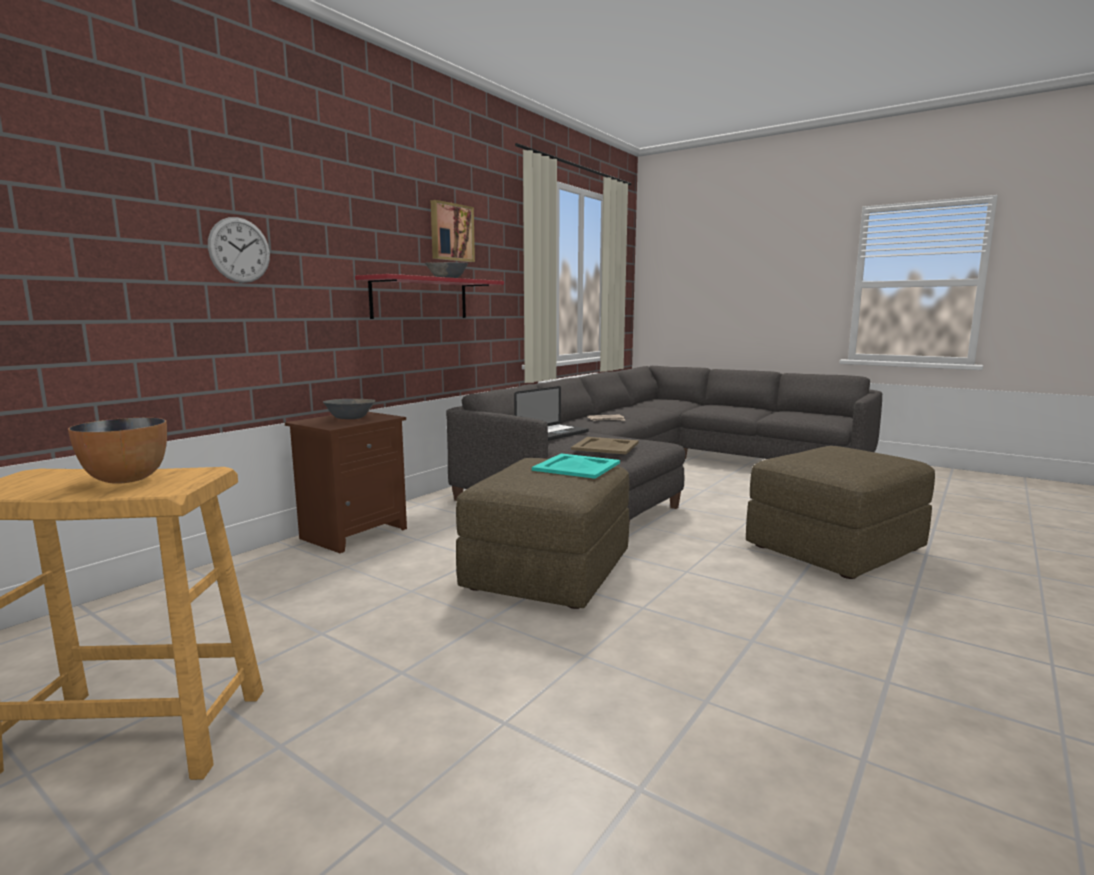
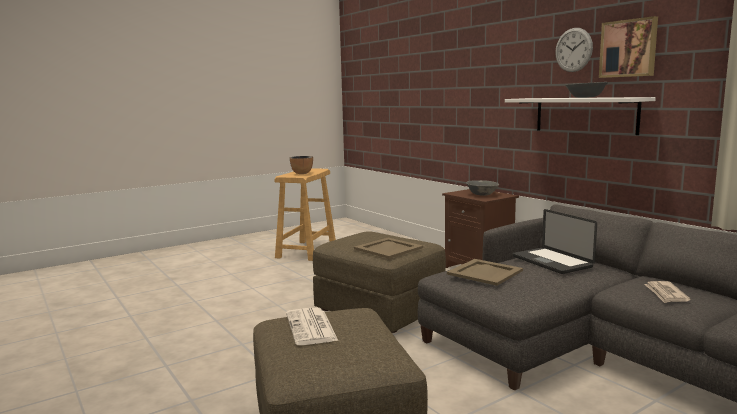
camera: 110 degrees right, 0 degrees up
wall clock [208,217,270,283] -> wall clock moved to [555,28,593,72]
red shelf [355,274,504,319] -> white shelf [505,97,656,135]
turquoise tray [532,453,620,479] -> beige tray [354,238,423,259]
none -> newspaper [286,308,338,345]

